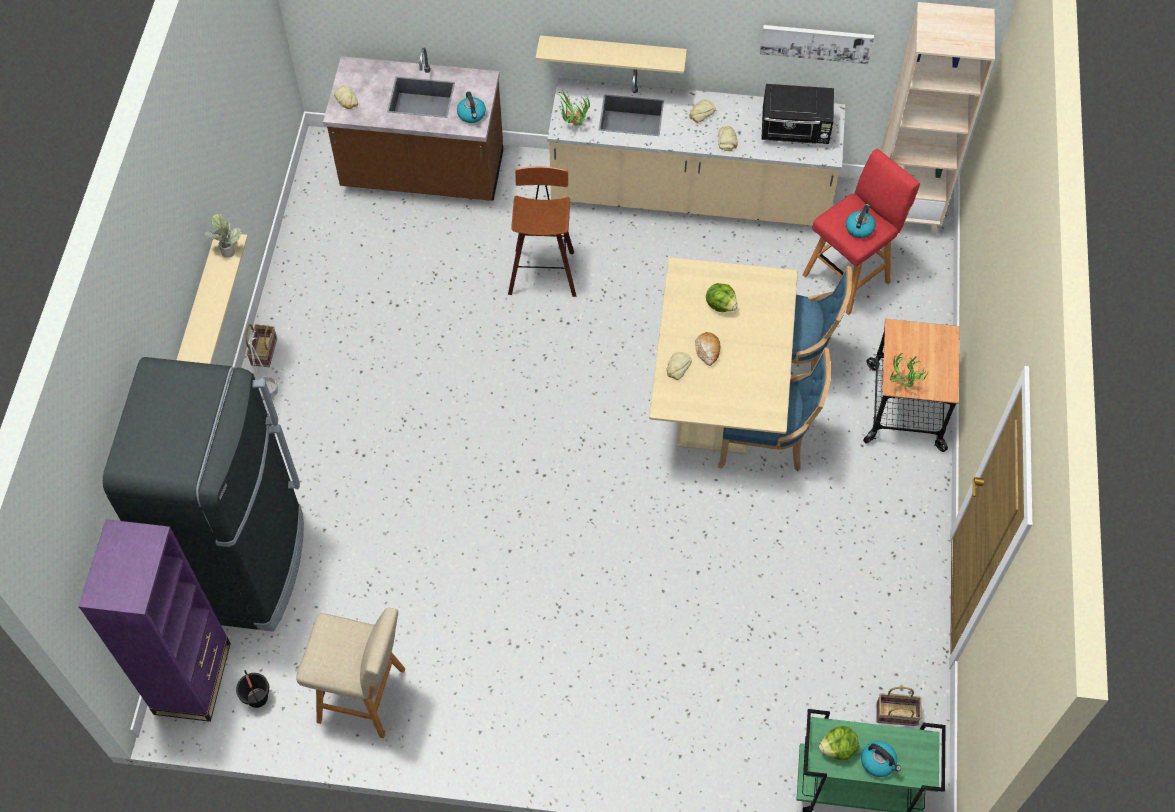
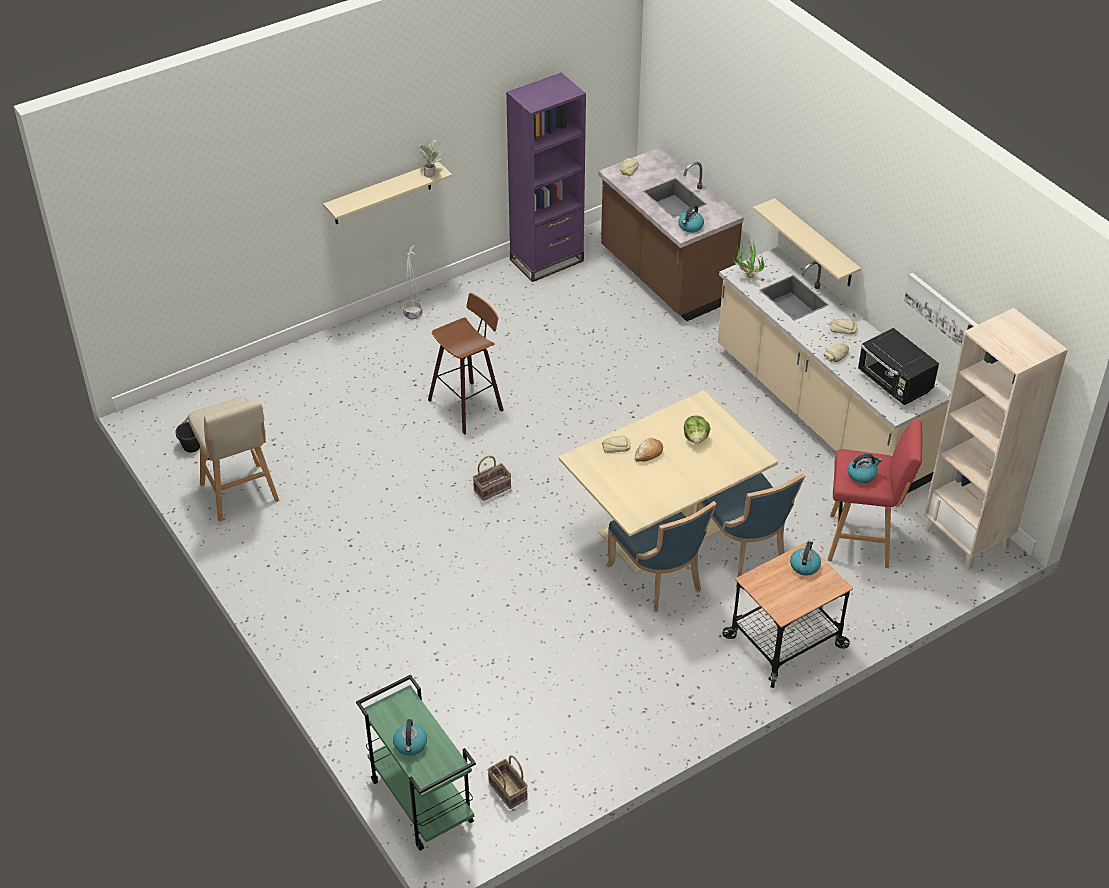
camera: 50 degrees right, 15 degrees down
purple bookcase [78,519,231,722] -> purple bookcase moved to [506,73,586,282]
black fridge [103,357,304,632] -> none
basket [245,324,277,367] -> basket moved to [473,456,511,501]
stool [508,166,576,297] -> stool moved to [428,293,504,435]
lettuce [819,726,859,760] -> none
potted plant [890,353,929,387] -> none
none -> kettle [790,541,821,576]

